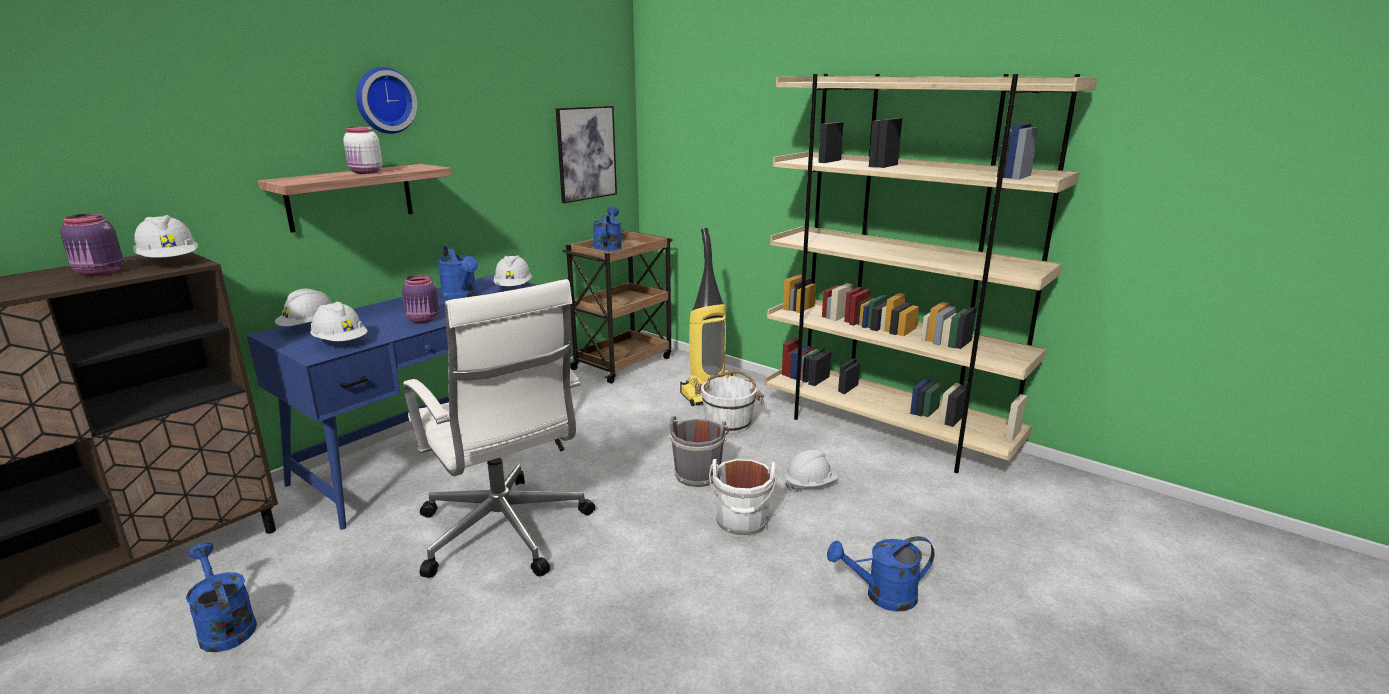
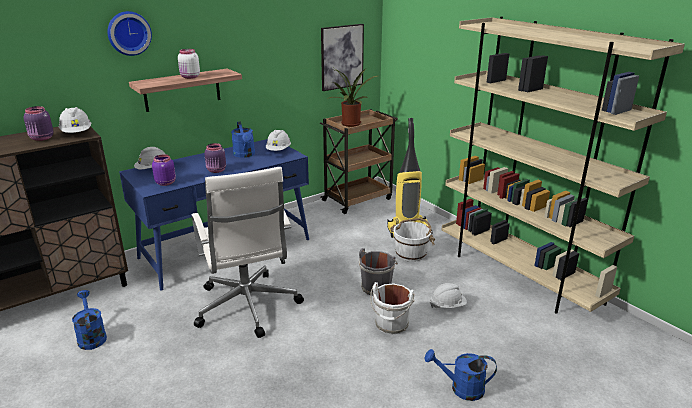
camera: 15 degrees right, 5 degrees up
white hard hat [310,302,368,341] -> purple jar [152,154,176,186]
wall clock [356,67,417,134] -> wall clock moved to [107,11,152,56]
blue watering can [593,206,622,252] -> potted plant [327,68,378,127]

